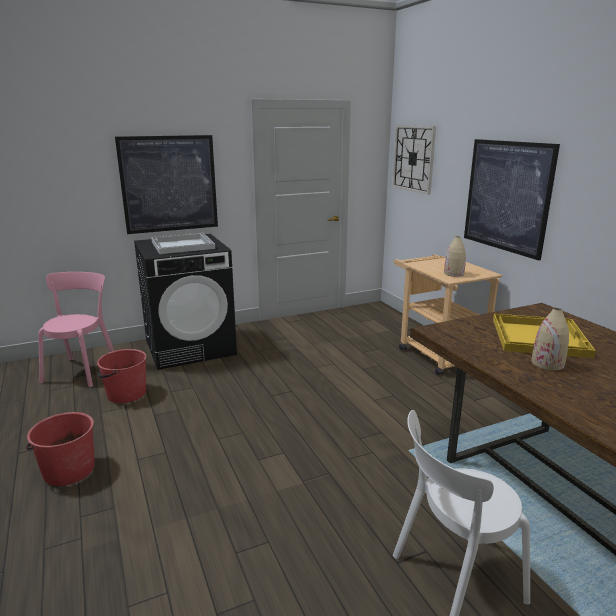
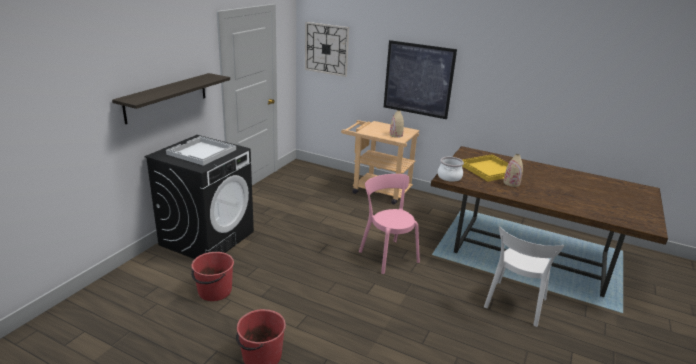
camera: 40 degrees left, 5 degrees up
pink chair [38,272,114,387] -> pink chair moved to [359,174,420,274]
picture [115,135,218,234] -> shelf [112,73,230,124]
none -> cooking pot [438,157,464,182]

